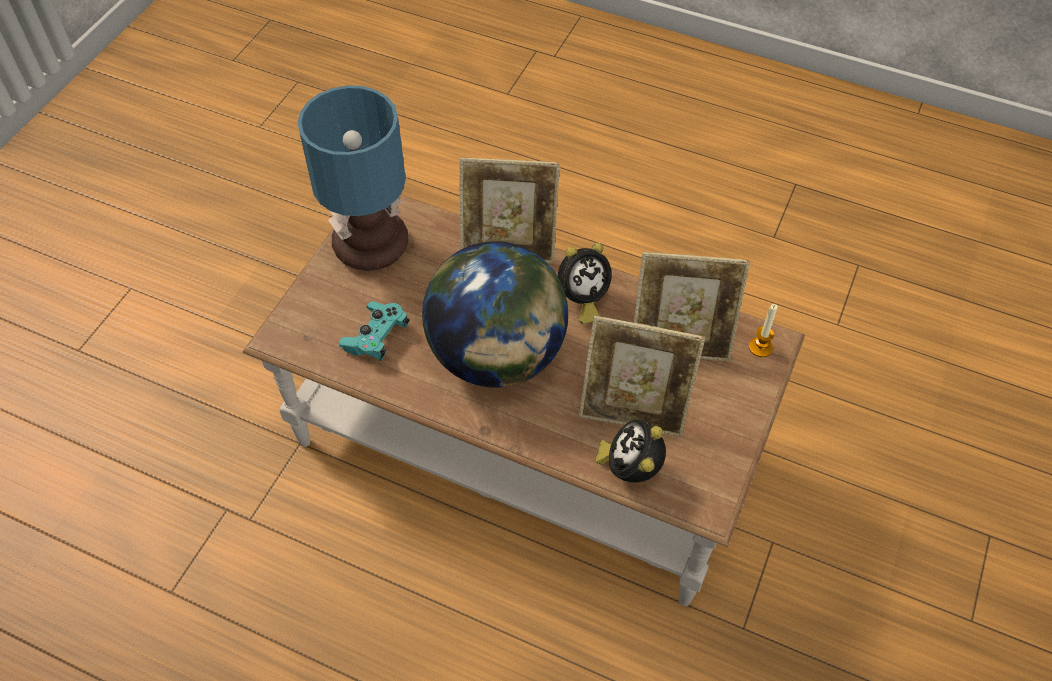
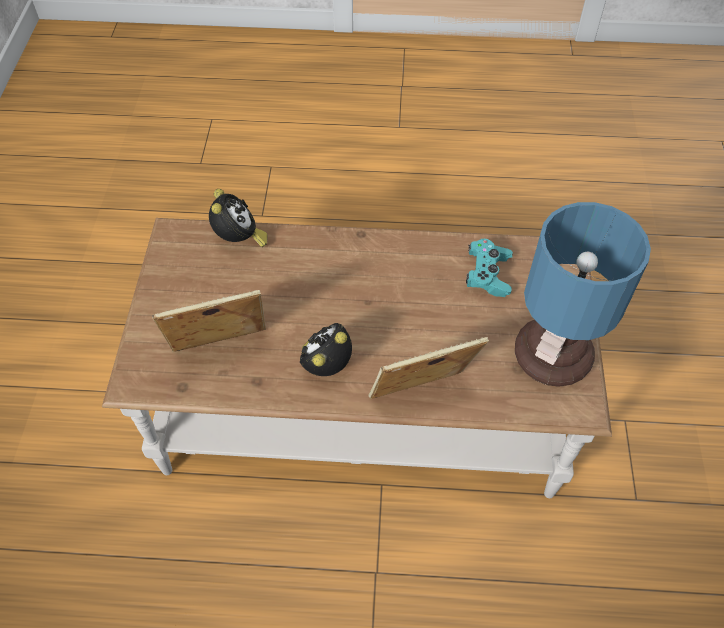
camera: 160 degrees right, 0 degrees up
globe [422,241,568,388] -> none
picture frame [579,316,705,437] -> none
candle [749,304,778,357] -> none

